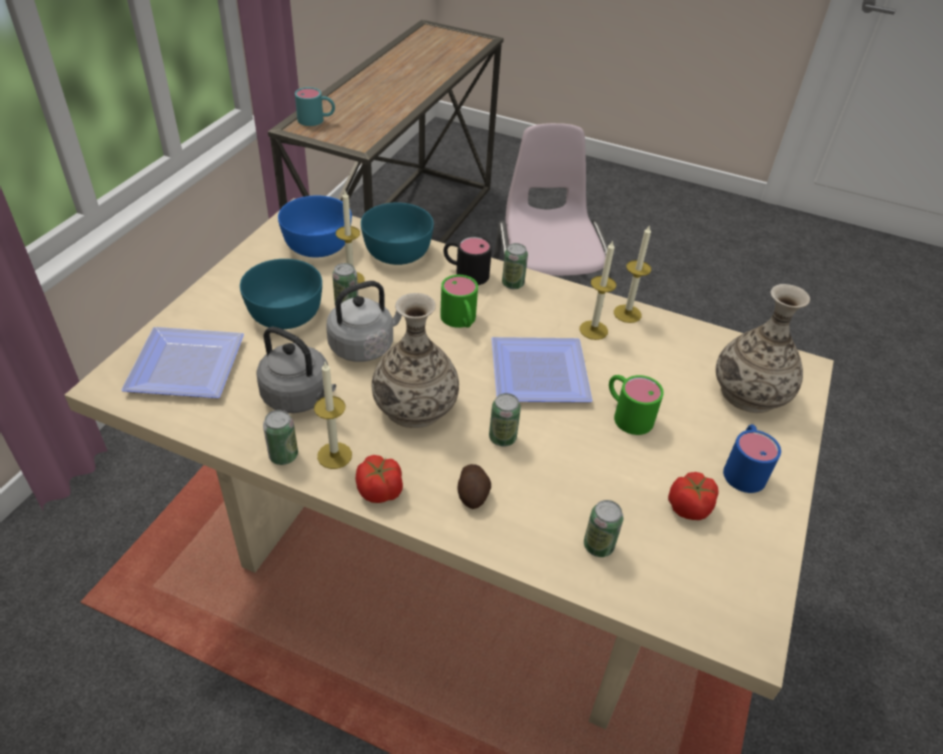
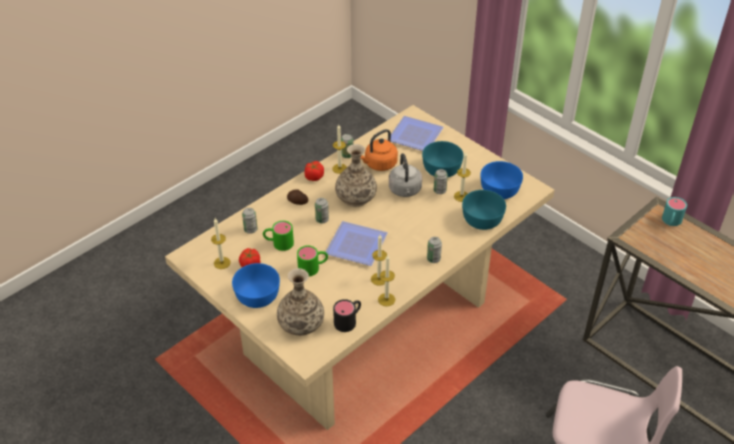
camera: 115 degrees right, 0 degrees up
grey kettle [256,326,336,413] -> orange kettle [360,129,398,171]
green mug [440,275,478,328] -> green mug moved to [263,221,294,251]
black mug [443,236,492,285] -> black mug moved to [333,299,361,332]
blue mug [723,424,781,493] -> blue bowl [232,263,280,308]
none -> candle [211,218,231,269]

